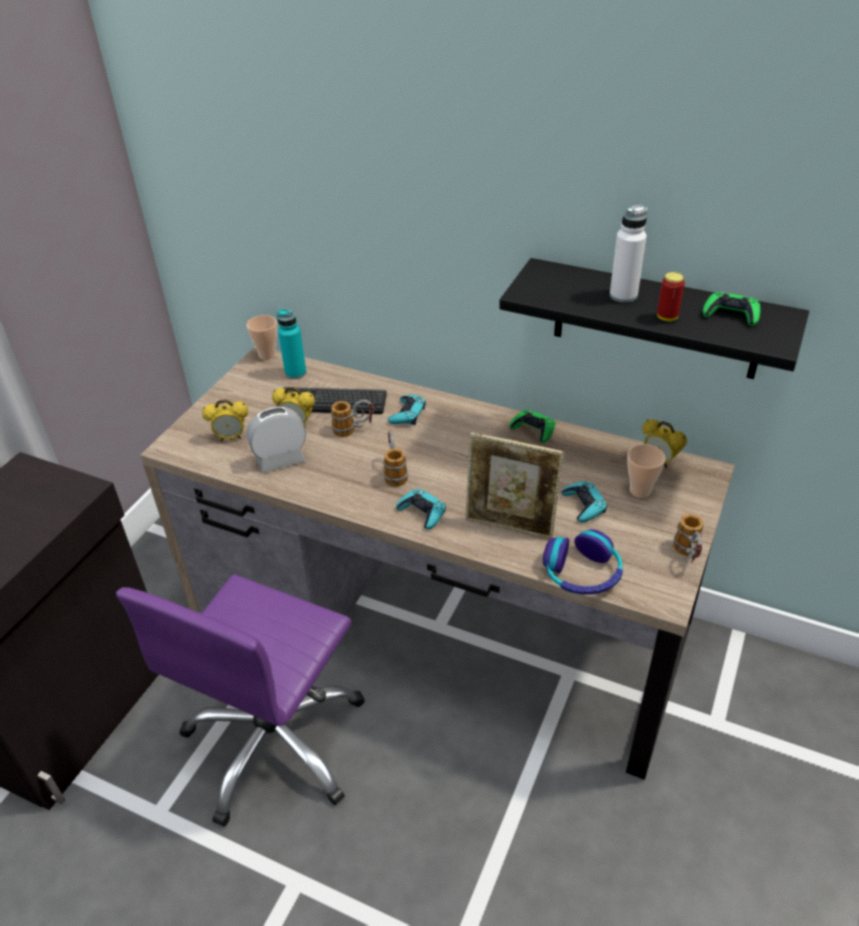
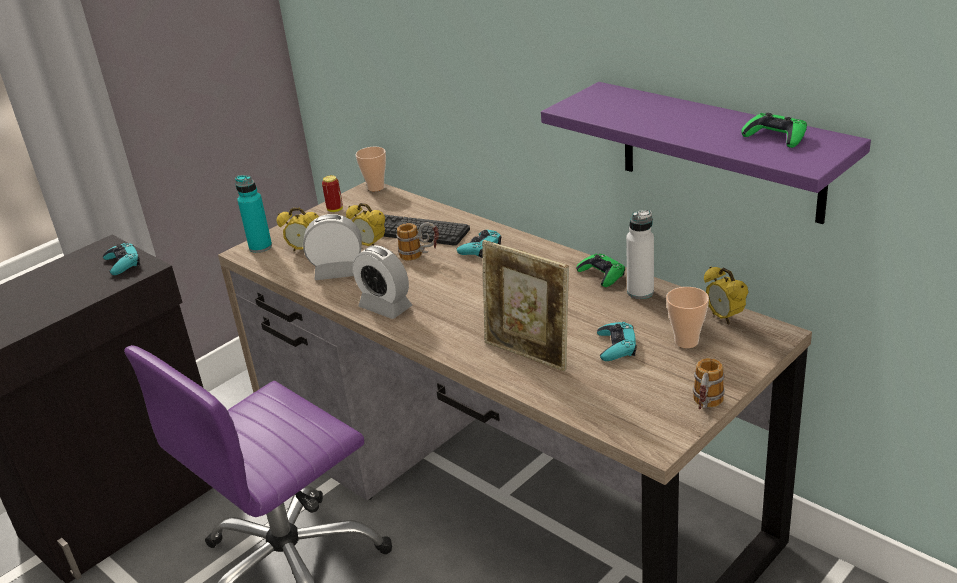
camera: 20 degrees right, 10 degrees down
turquoise bottle [277,309,306,379] -> turquoise bottle moved to [235,175,272,253]
mug [383,431,408,487] -> none
turquoise game controller [396,489,446,529] -> turquoise game controller moved to [103,243,140,275]
black shelf [499,258,809,379] -> purple shelf [541,82,871,224]
headphones [543,529,623,595] -> none
white bottle [610,205,647,303] -> white bottle moved to [626,210,654,299]
can [657,272,685,321] -> can moved to [322,175,343,212]
none -> alarm clock [353,245,412,319]

